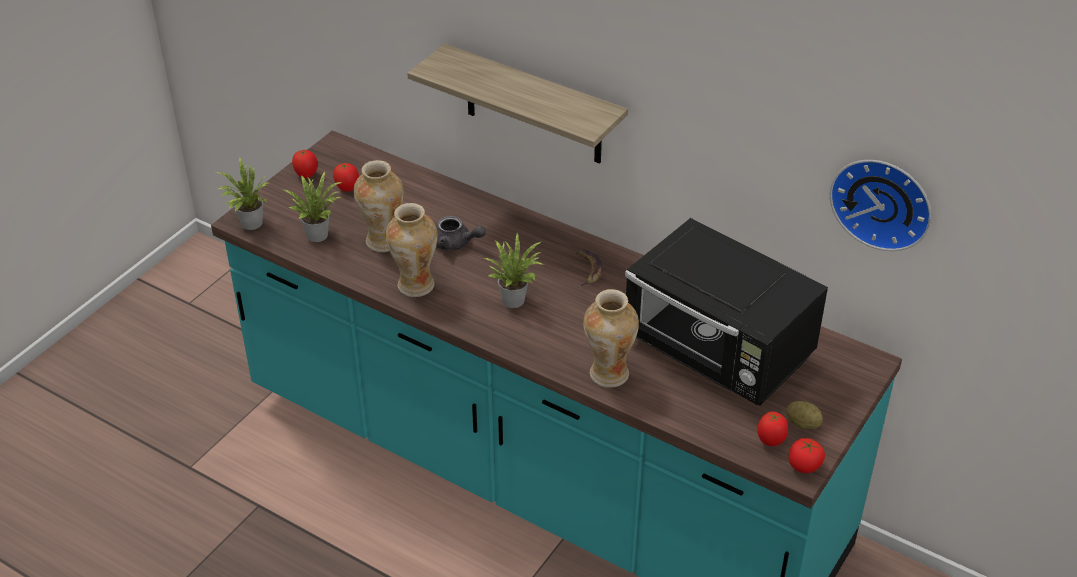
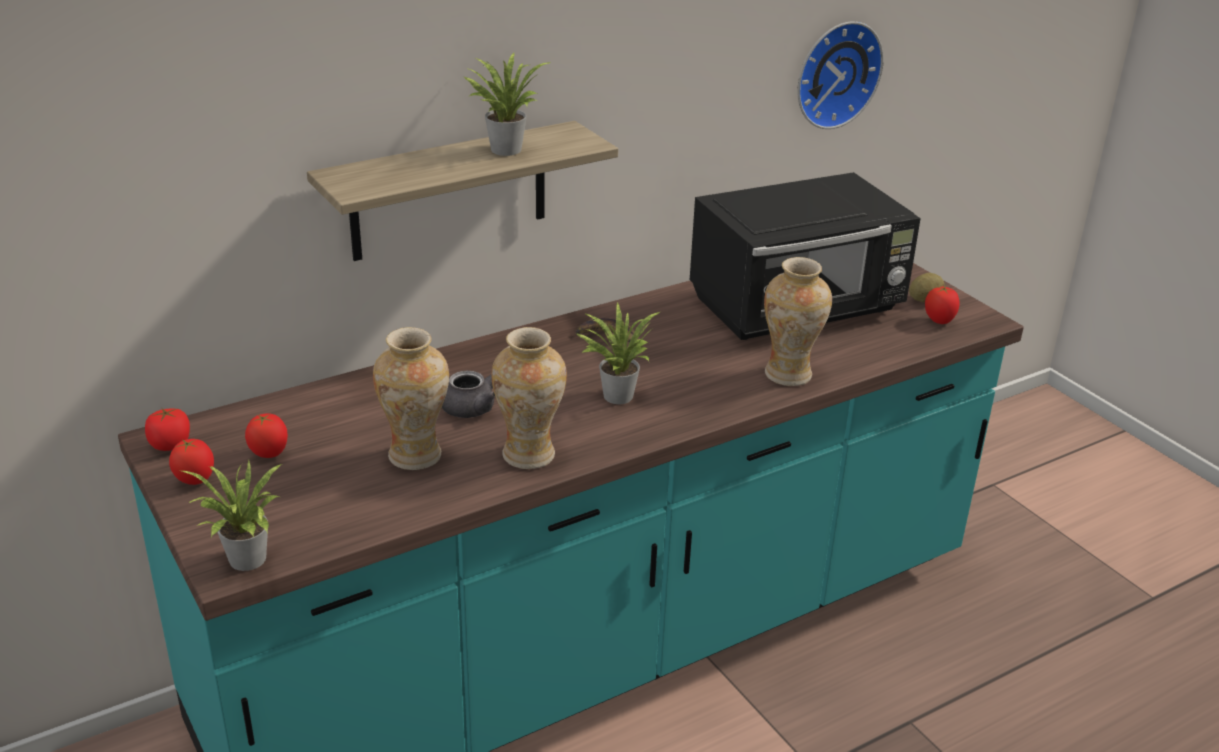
camera: 65 degrees left, 10 degrees down
potted plant [284,172,342,242] -> potted plant moved to [462,53,551,156]
tomato [788,438,825,473] -> tomato moved to [145,408,190,451]

